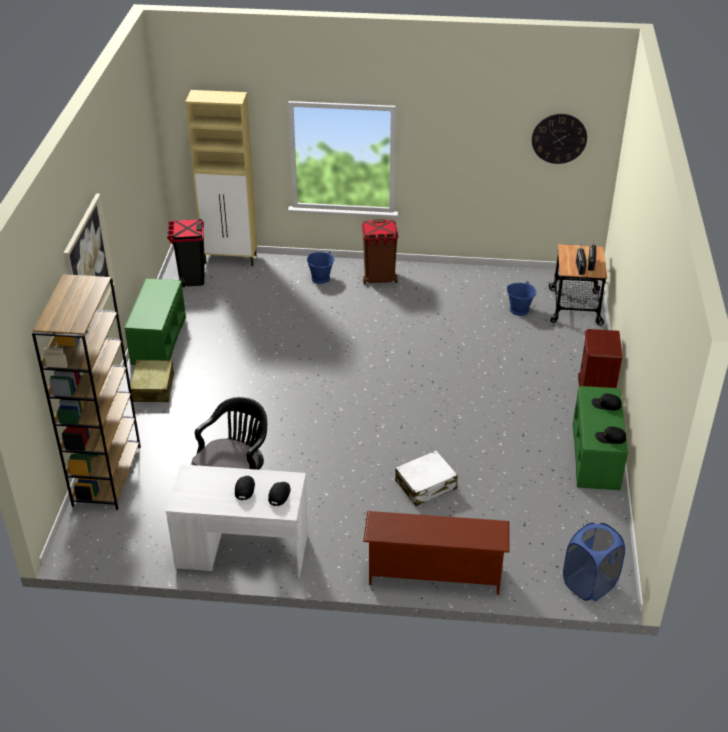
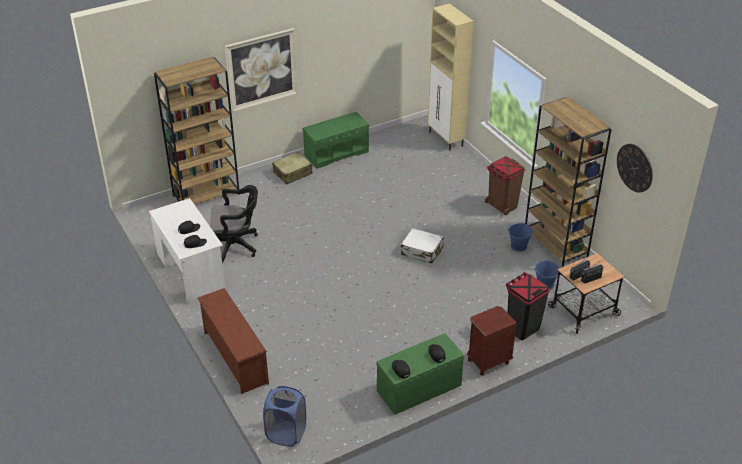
camera: 55 degrees right, 0 degrees up
black trash can [167,219,205,288] -> black trash can moved to [506,272,550,340]
blue bucket [307,251,335,284] -> blue bucket moved to [508,223,533,252]
white suitcase [395,451,458,506] -> white suitcase moved to [401,228,444,263]
none -> brown bookcase [525,97,612,267]

